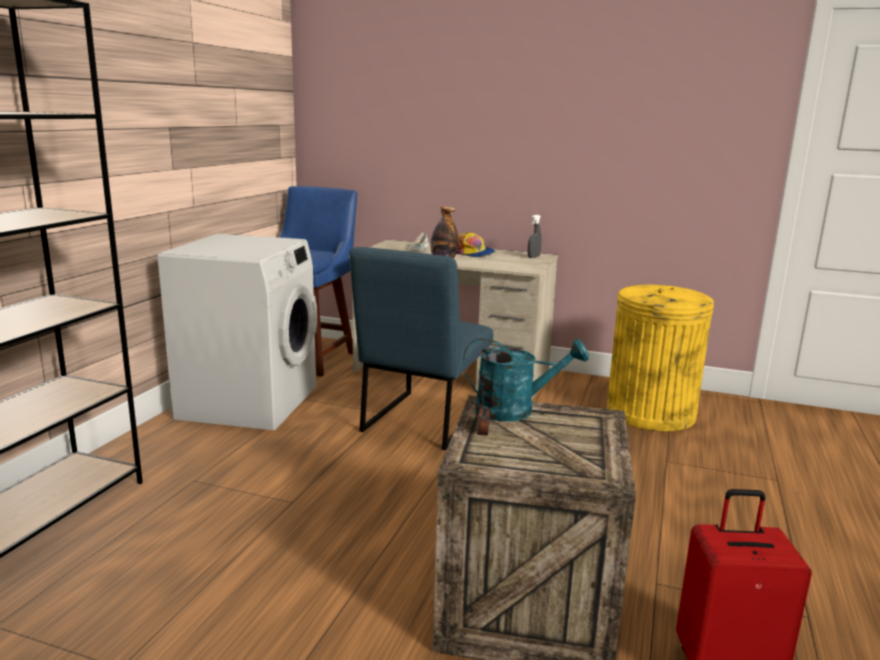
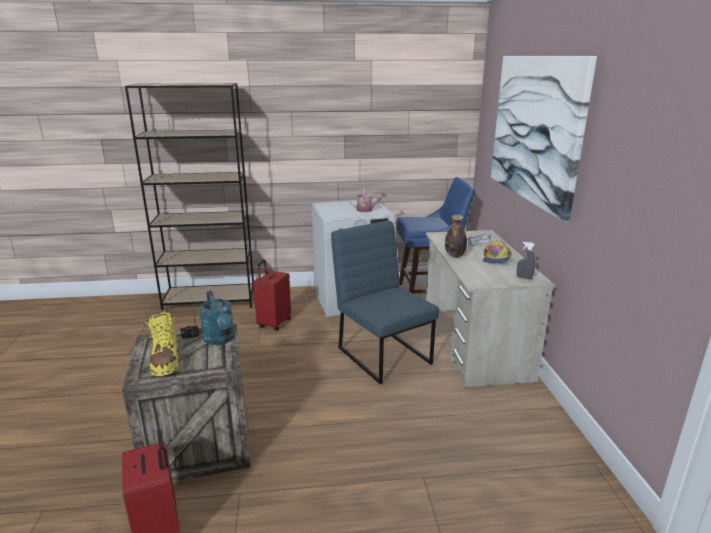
camera: 65 degrees right, 5 degrees up
blue chair [349,247,493,450] -> blue chair turned 60 degrees clockwise [331,221,439,384]
yellow trash can [607,285,714,432] -> none
none -> yellow boot [146,309,179,376]
none -> red suitcase [253,260,291,331]
none -> watering can [349,186,387,212]
none -> picture [491,56,597,222]

